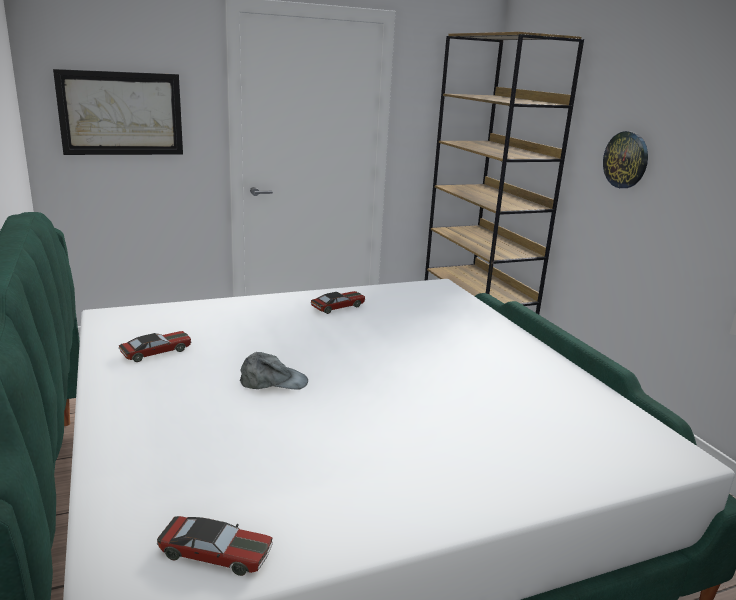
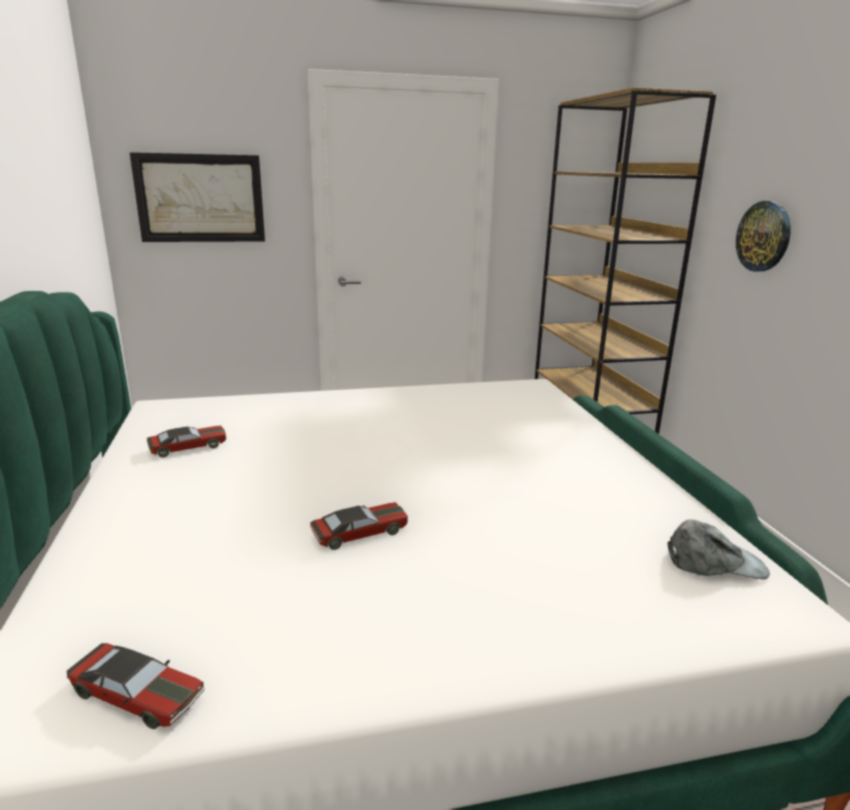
camera: 10 degrees right, 0 degrees up
grey cap [240,352,308,390] -> grey cap moved to [667,519,770,580]
toy car [311,291,365,314] -> toy car moved to [310,502,408,550]

